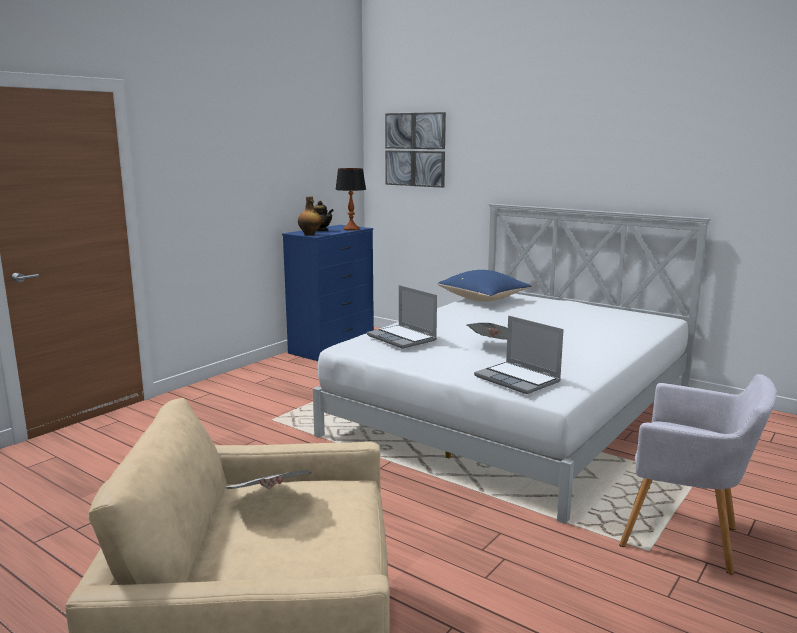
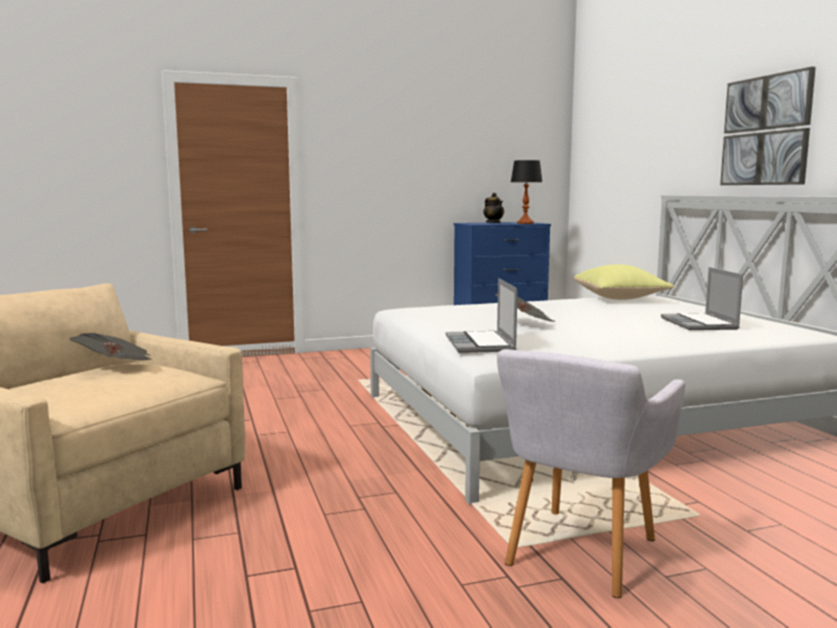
camera: 35 degrees right, 5 degrees down
bottle [298,196,322,235] -> none
laptop [367,285,437,349] -> laptop moved to [661,267,743,330]
picture [385,112,446,188] -> picture moved to [720,67,816,185]
blue pillow [438,270,532,302] -> yellow pillow [574,264,675,300]
grey armchair [619,374,777,574] -> grey armchair turned 60 degrees clockwise [497,349,686,598]

